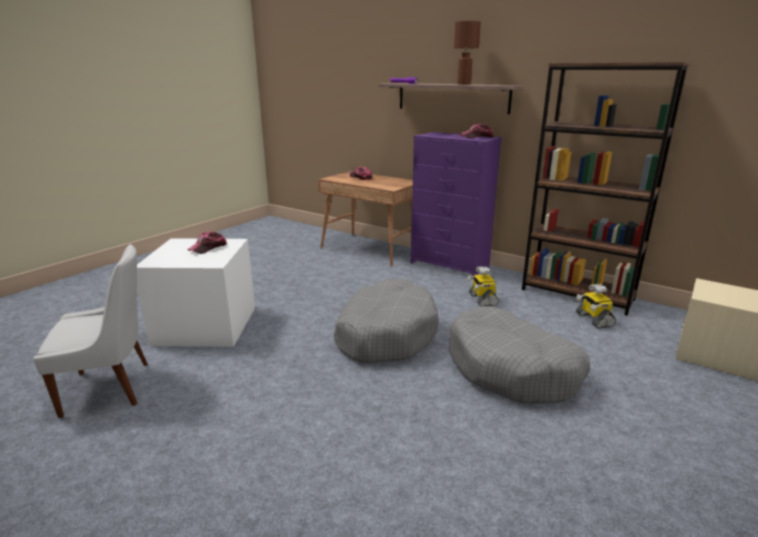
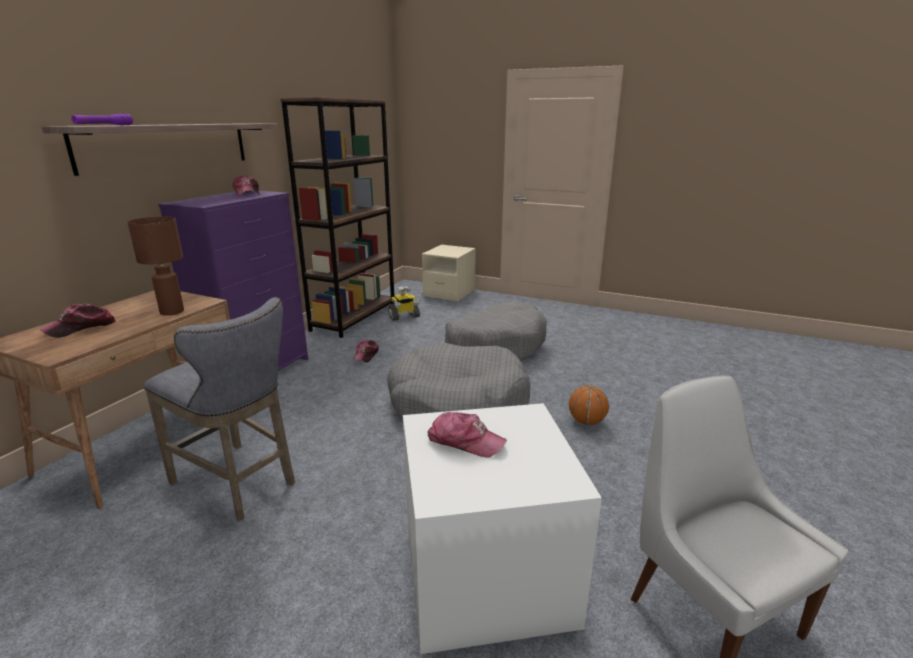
camera: 100 degrees left, 0 degrees up
brown table lamp [454,21,481,85] -> brown table lamp moved to [127,216,184,316]
toy robot [467,266,499,306] -> cap [353,340,379,363]
none -> grey stool [144,297,295,521]
none -> basketball [569,385,609,425]

